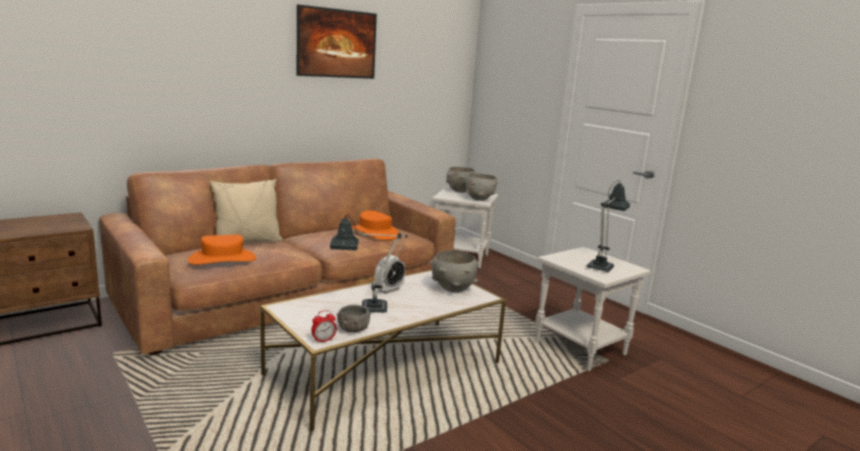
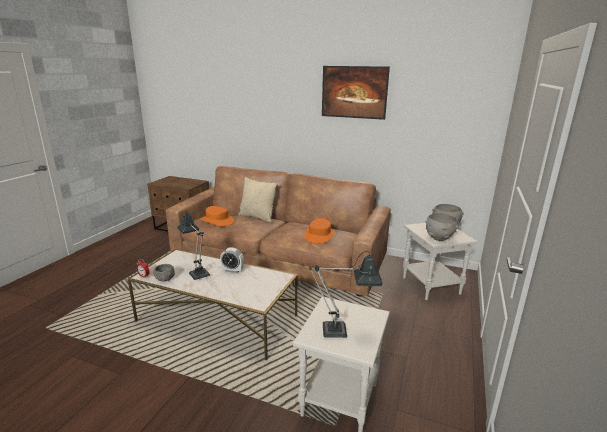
camera: 60 degrees right, 5 degrees up
grey bowl [430,250,479,293] -> none

